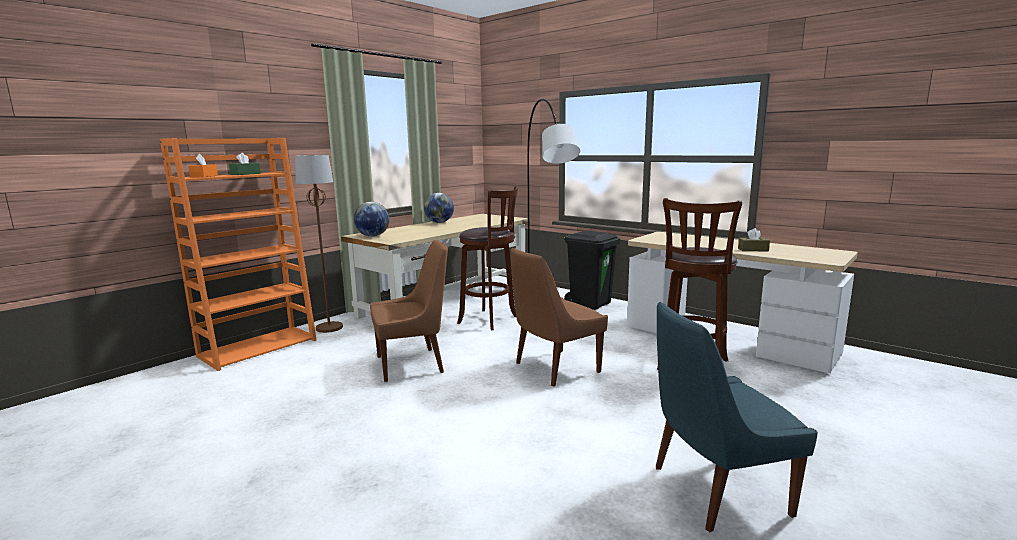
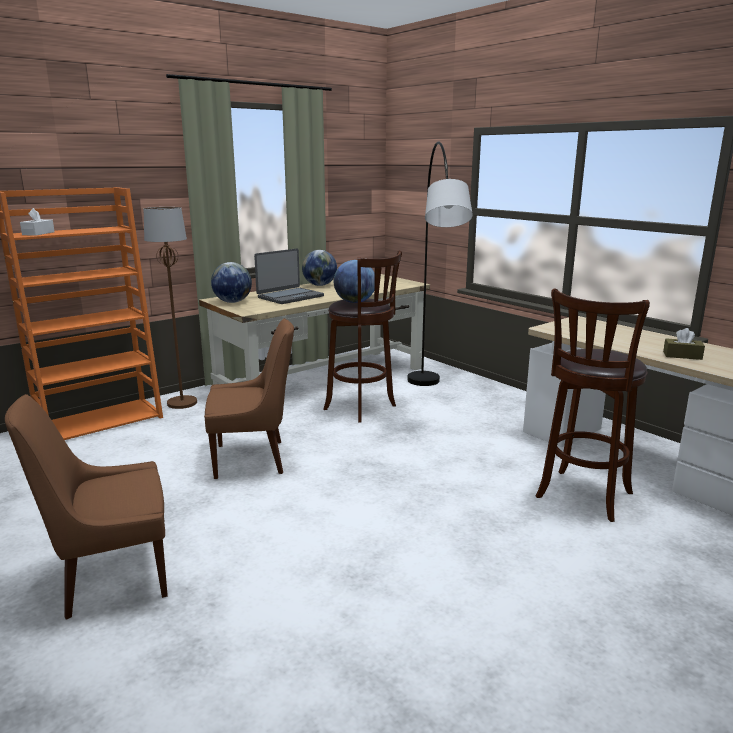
camera: 10 degrees right, 5 degrees up
orange tissue box [188,154,218,178] -> white tissue box [20,208,55,236]
green tissue box [229,153,261,175] -> none
brown chair [510,248,608,386] -> brown chair moved to [5,394,168,620]
black trash can [564,231,620,310] -> none
blue chair [656,302,818,532] -> none
none -> laptop [254,249,324,304]
none -> globe [334,260,375,303]

